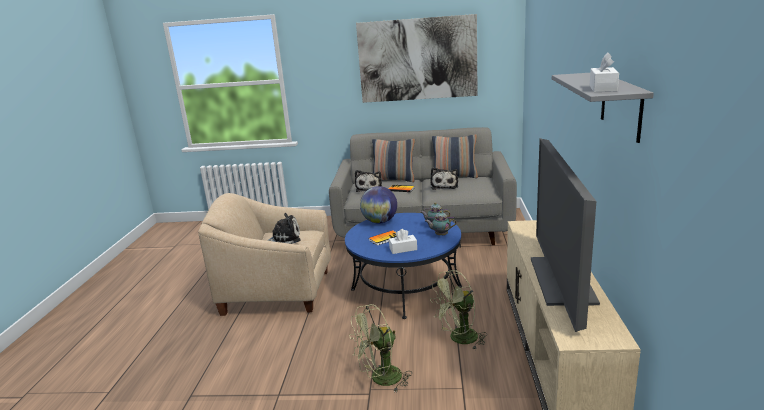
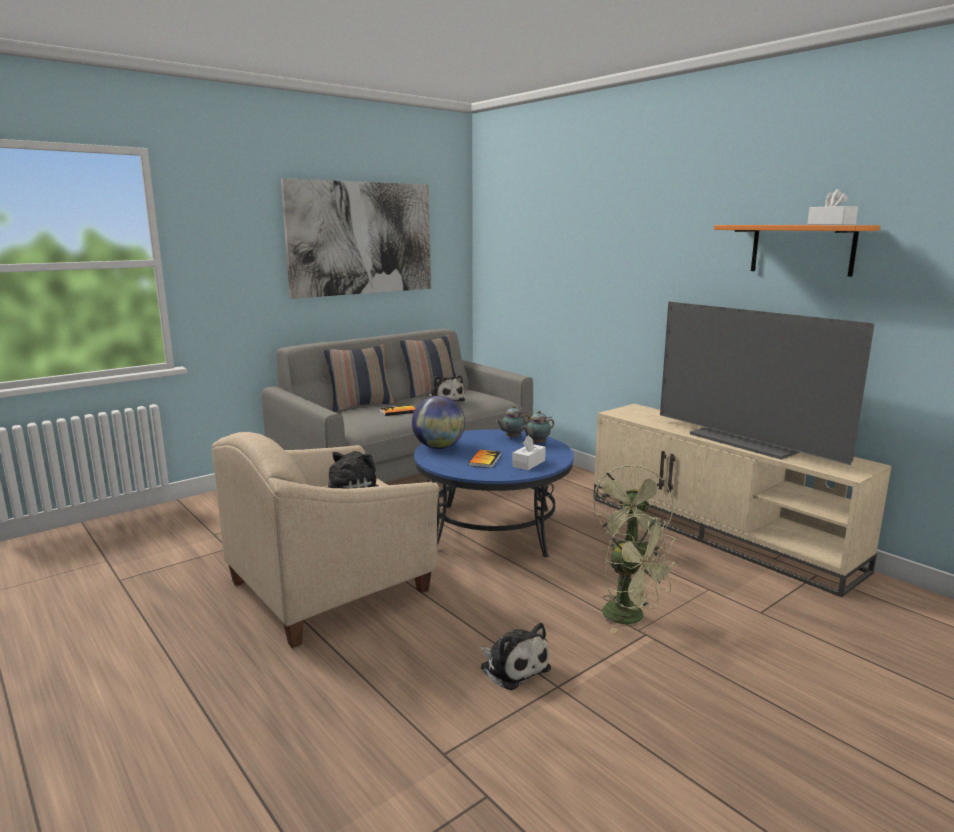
camera: 45 degrees left, 5 degrees down
green fan [349,304,412,392] -> green fan turned 60 degrees counterclockwise [602,514,678,633]
plush toy [355,170,382,192] -> plush toy moved to [479,623,551,690]
grey shelf [552,73,654,143] -> orange shelf [714,225,880,277]

